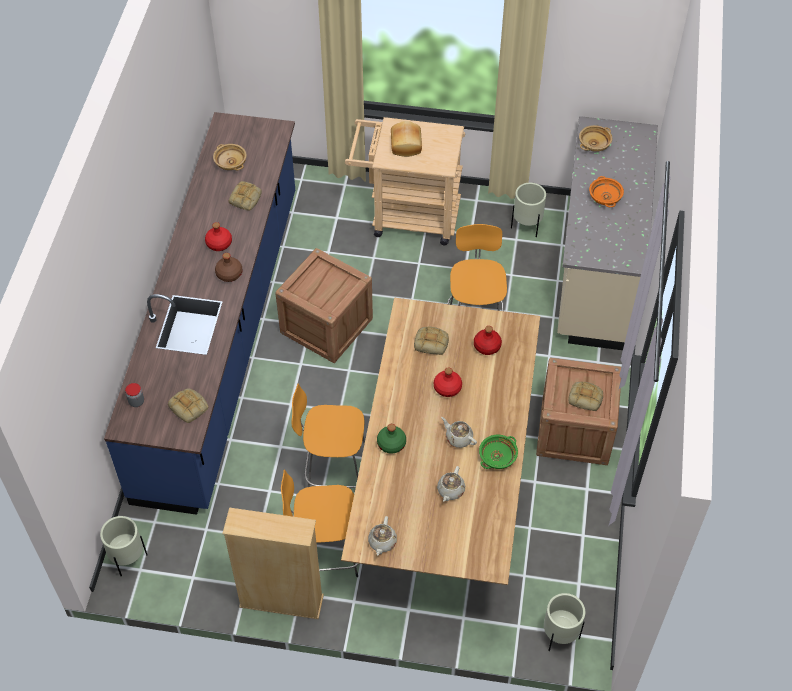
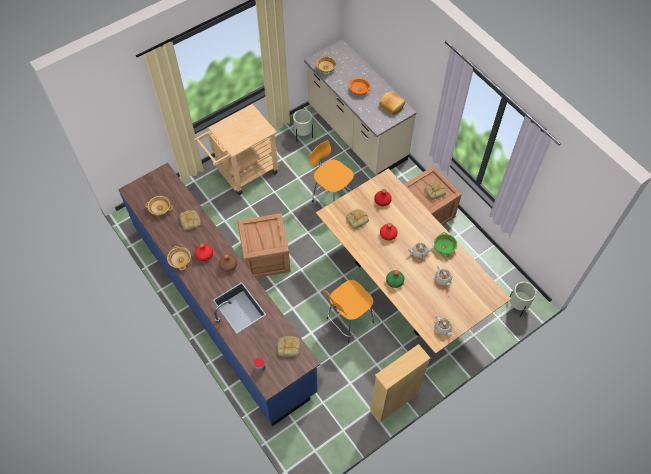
camera: 45 degrees left, 5 degrees up
beige planter [100,516,148,577] -> none
orange stool [281,470,359,577] -> none
bread [391,121,422,157] -> bread moved to [379,92,405,115]
none -> beige bowl [167,246,191,270]

